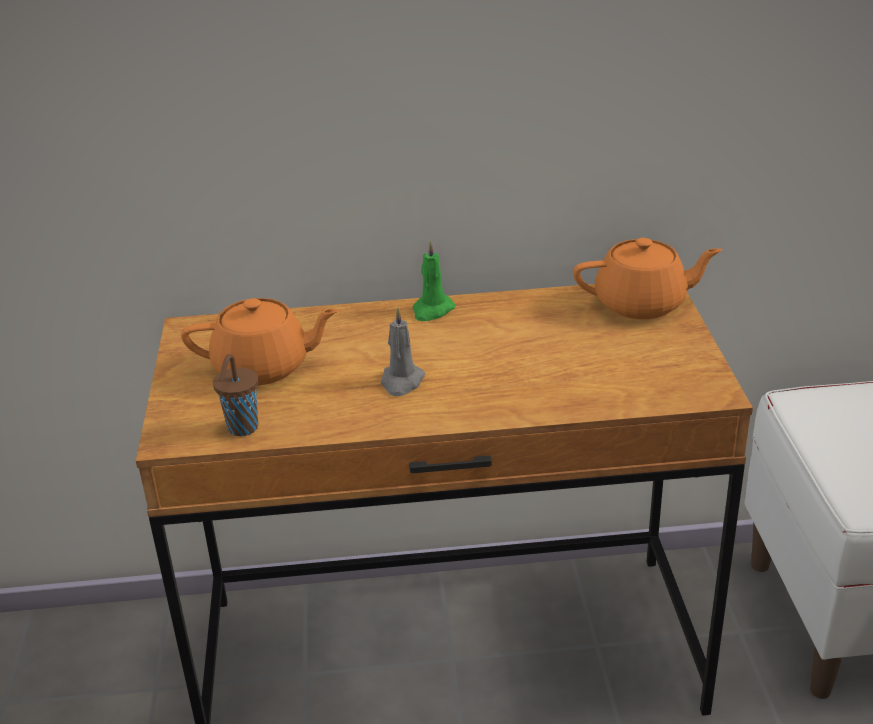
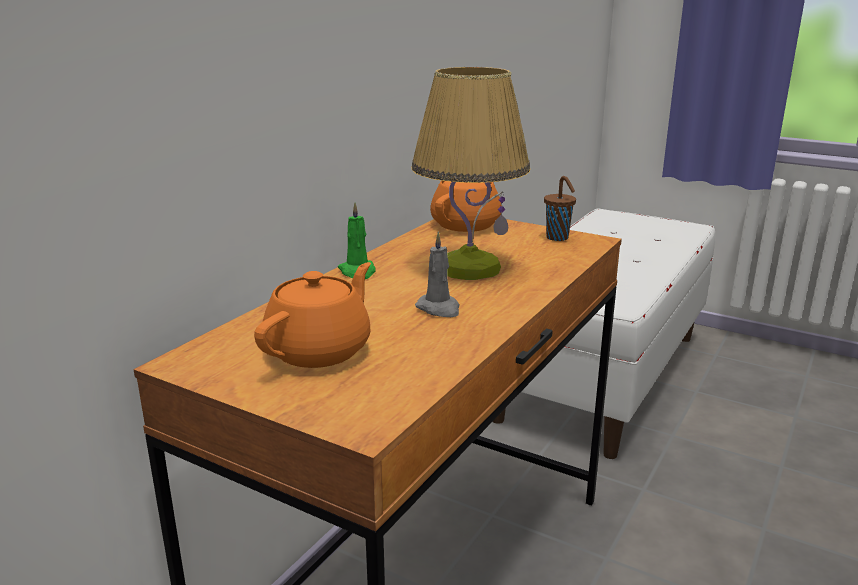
camera: 55 degrees left, 10 degrees down
brown cup [213,354,258,436] -> brown cup moved to [544,176,576,241]
none -> table lamp [411,67,530,280]

